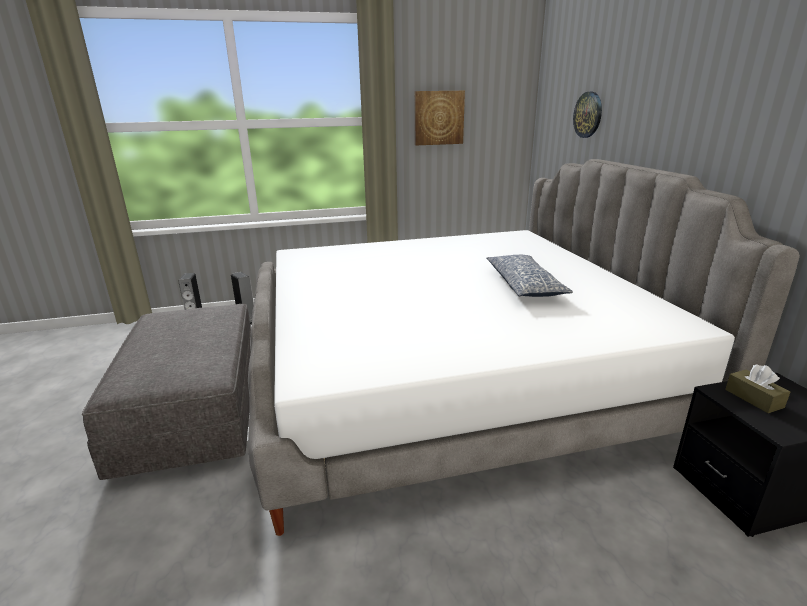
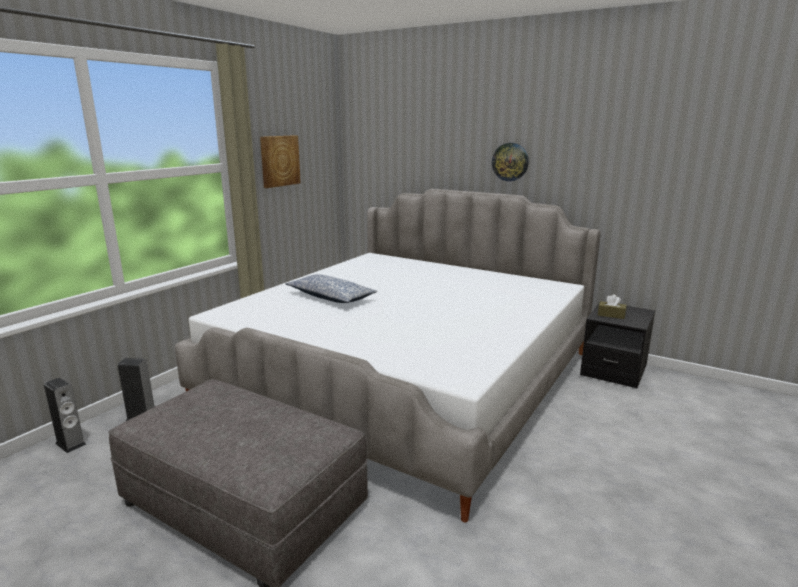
camera: 45 degrees left, 5 degrees down
pillow [486,255,573,297] -> pillow moved to [286,275,377,303]
wall clock [573,92,602,138] -> wall clock moved to [492,143,529,181]

